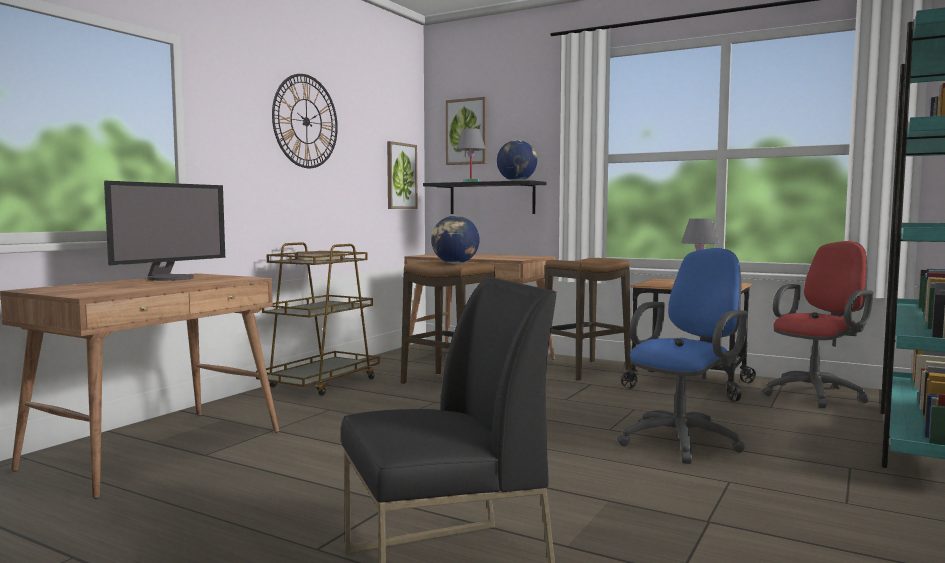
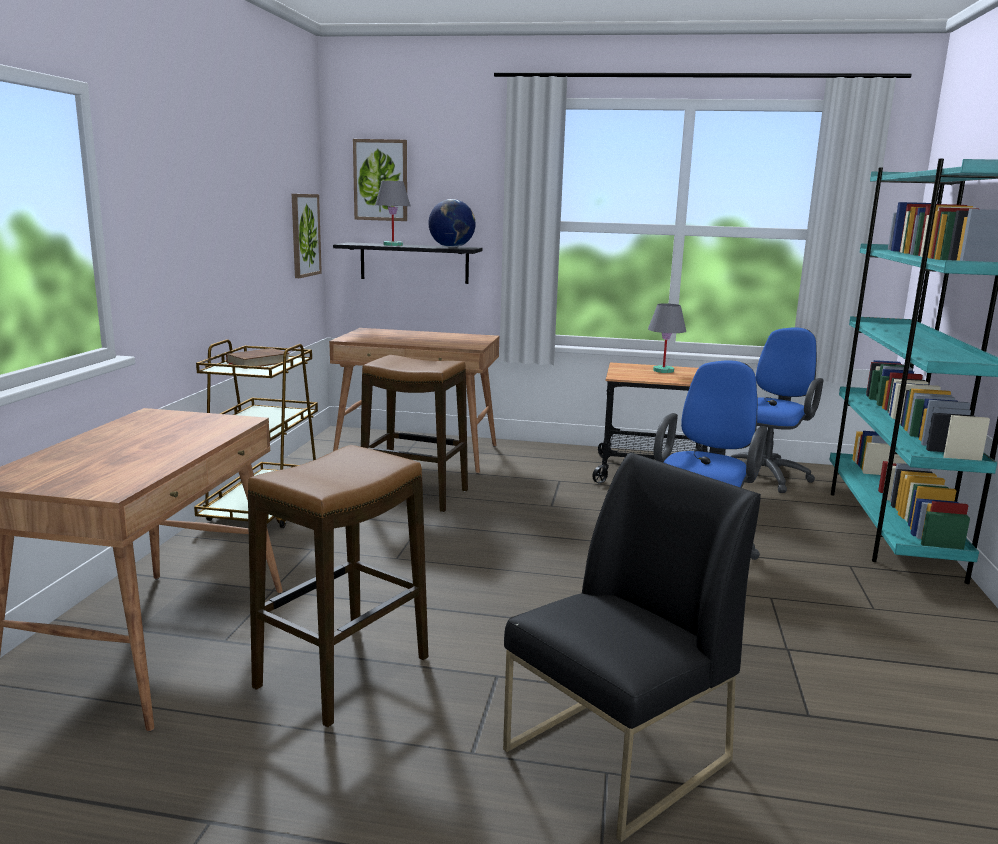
camera: 20 degrees left, 10 degrees up
monitor [104,181,225,281] -> none
wall clock [272,74,338,168] -> none
globe [431,216,480,264] -> none
stool [544,258,631,381] -> stool moved to [248,445,428,727]
red office chair [762,241,873,408] -> blue office chair [731,327,823,493]

